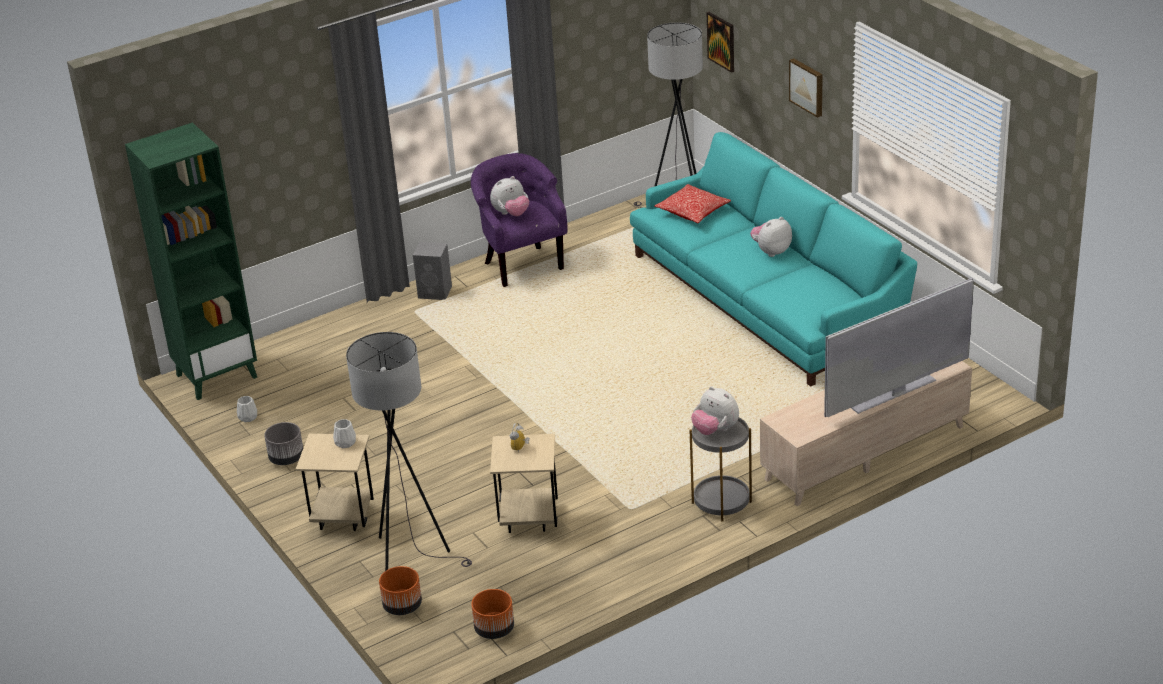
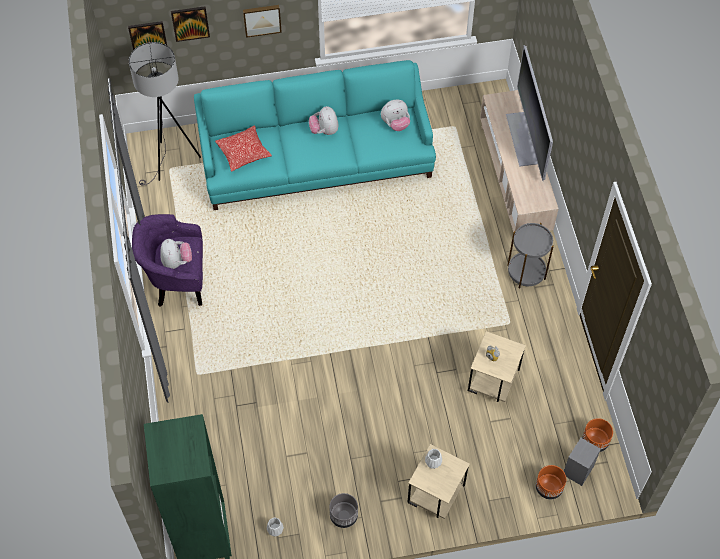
camera: 70 degrees left, 25 degrees up
grey floor lamp [346,332,472,571] -> none
grey speaker [413,242,452,300] -> grey speaker moved to [564,438,601,486]
plush toy [691,386,739,435] -> plush toy moved to [381,100,410,131]
none -> picture [171,6,210,42]

